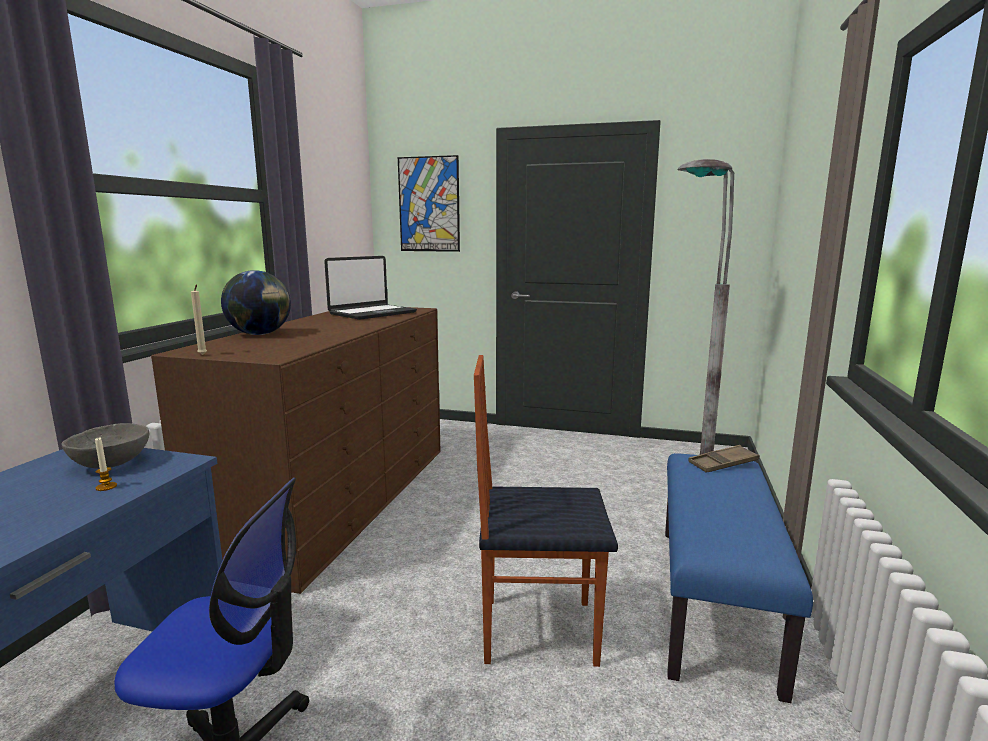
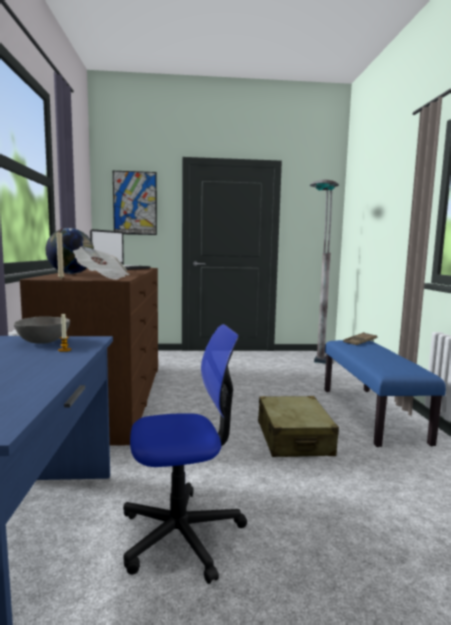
camera: 20 degrees left, 5 degrees down
chair [474,355,618,667] -> beige suitcase [258,396,339,457]
none -> newspaper [73,246,130,280]

